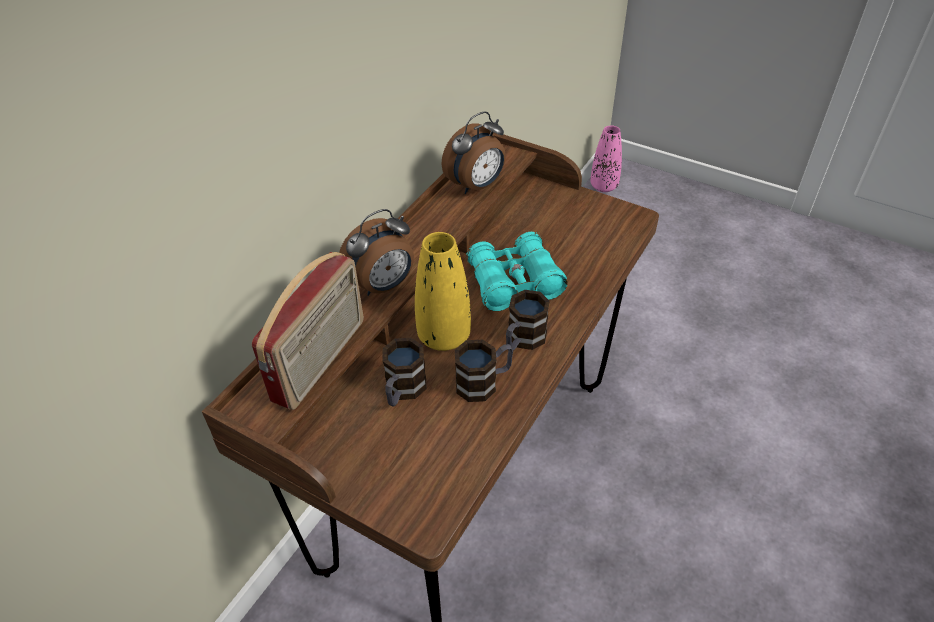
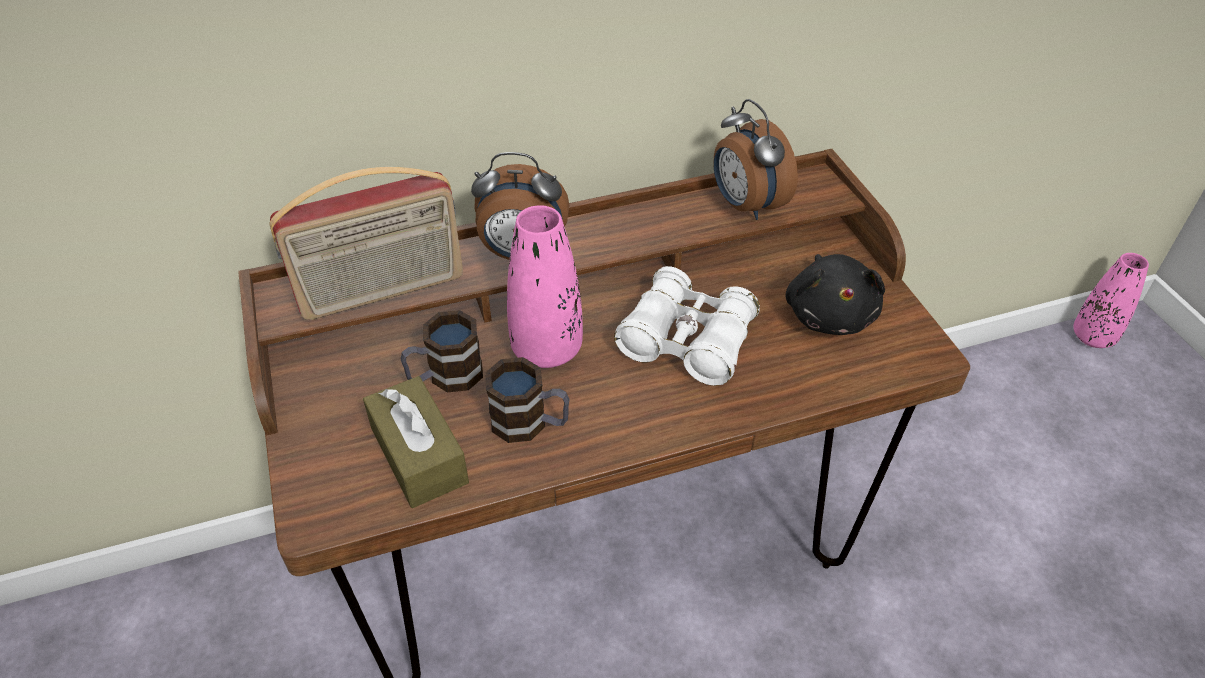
camera: 40 degrees right, 0 degrees up
yellow vase [415,232,471,351] -> pink vase [507,205,583,368]
alarm clock [441,111,506,194] -> alarm clock turned 60 degrees clockwise [714,99,798,220]
turquoise binoculars [466,232,568,311] -> white binoculars [614,266,760,386]
mug [506,290,550,351] -> none
none -> brown tissue box [363,376,469,508]
none -> black plush toy [785,254,885,335]

